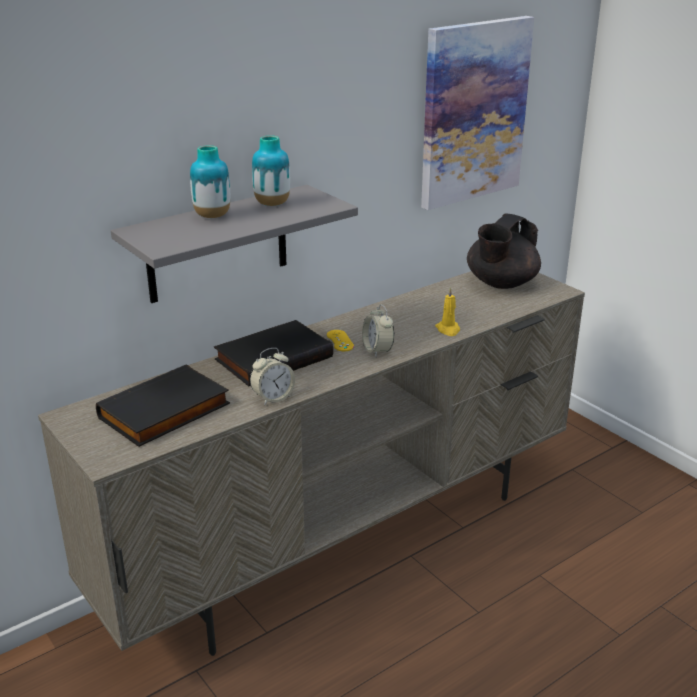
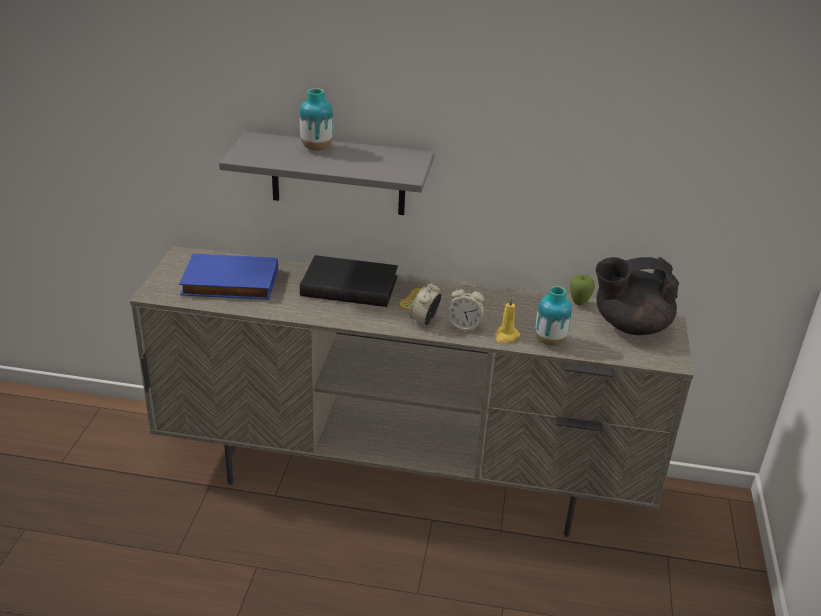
camera: 45 degrees right, 5 degrees up
black book [96,364,230,447] -> blue book [179,254,278,300]
alarm clock [250,348,295,405] -> alarm clock moved to [447,284,485,332]
vase [252,135,290,206] -> vase moved to [535,286,572,346]
picture [421,16,534,210] -> none
none -> apple [570,275,595,305]

